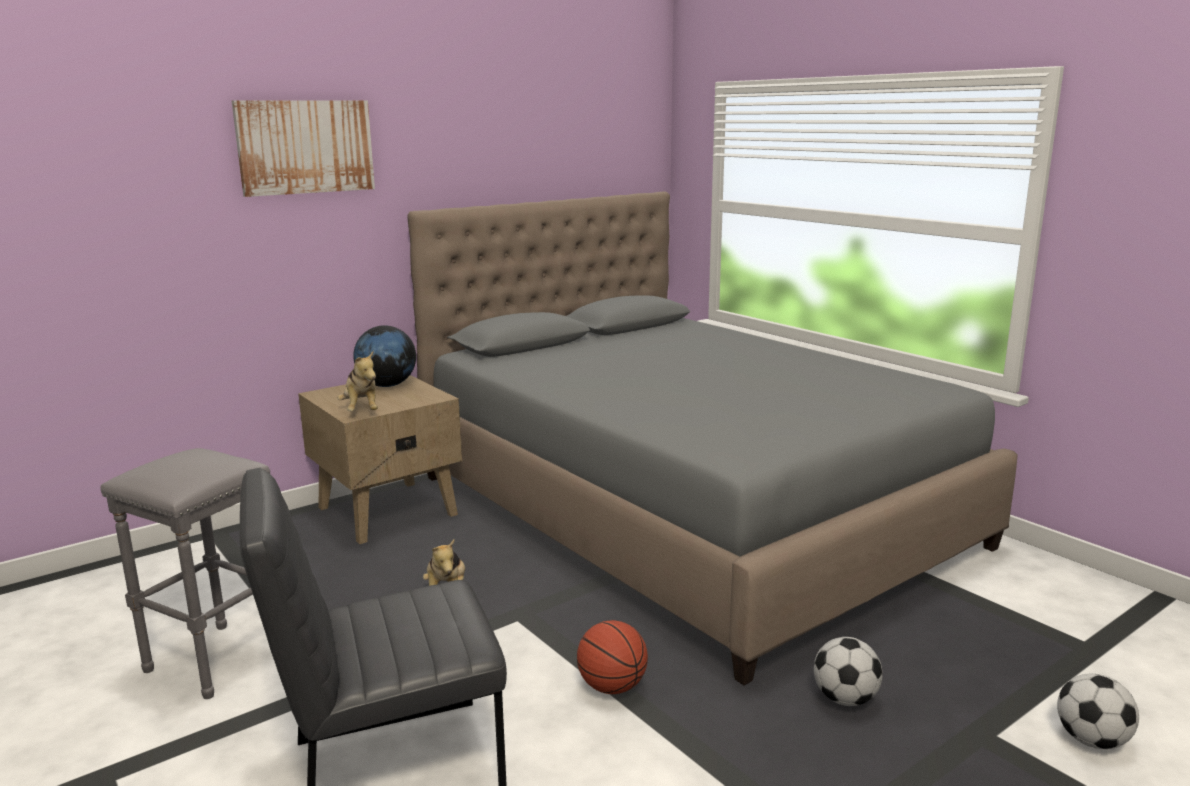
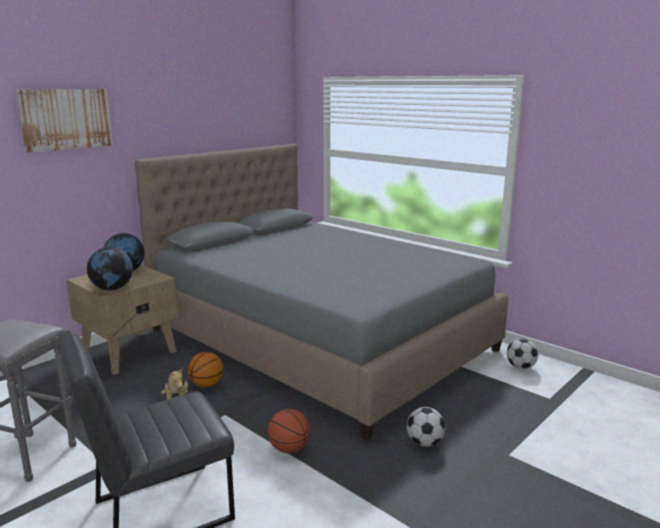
camera: 10 degrees left, 0 degrees up
plush toy [337,351,378,411] -> globe [87,247,133,290]
football [1057,674,1139,749] -> football moved to [507,339,538,369]
none -> basketball [188,352,224,387]

